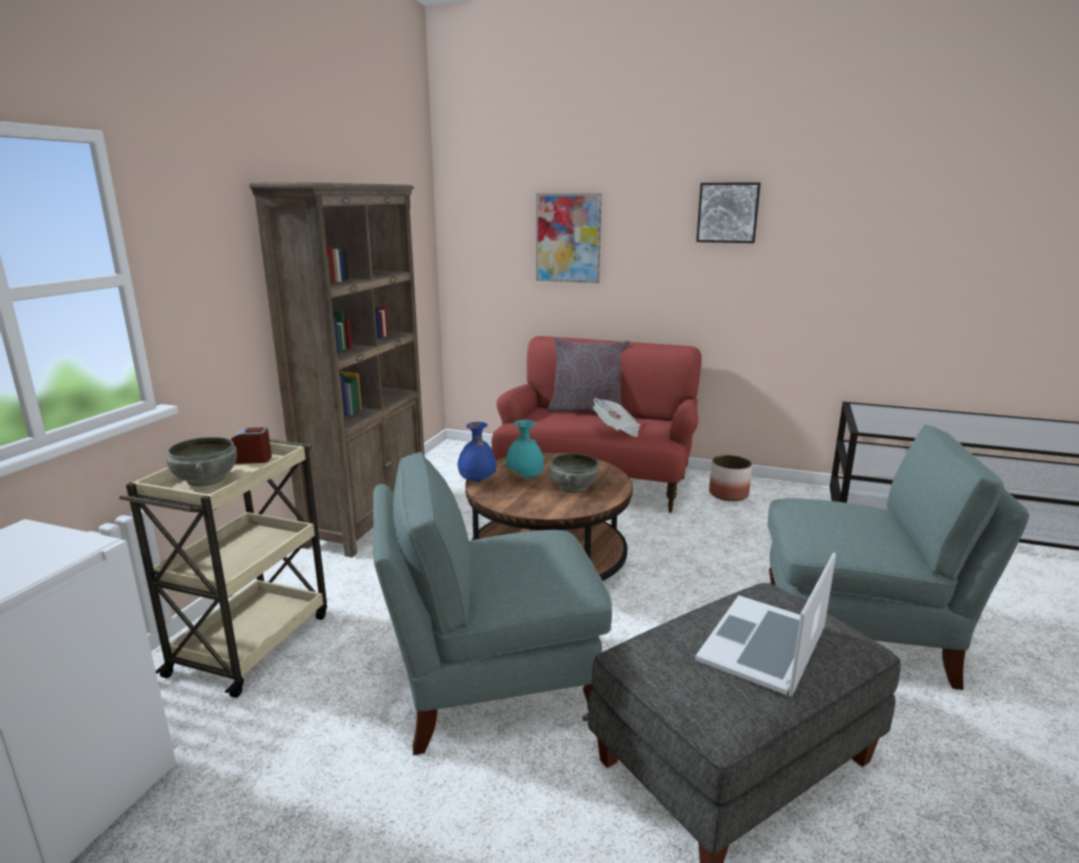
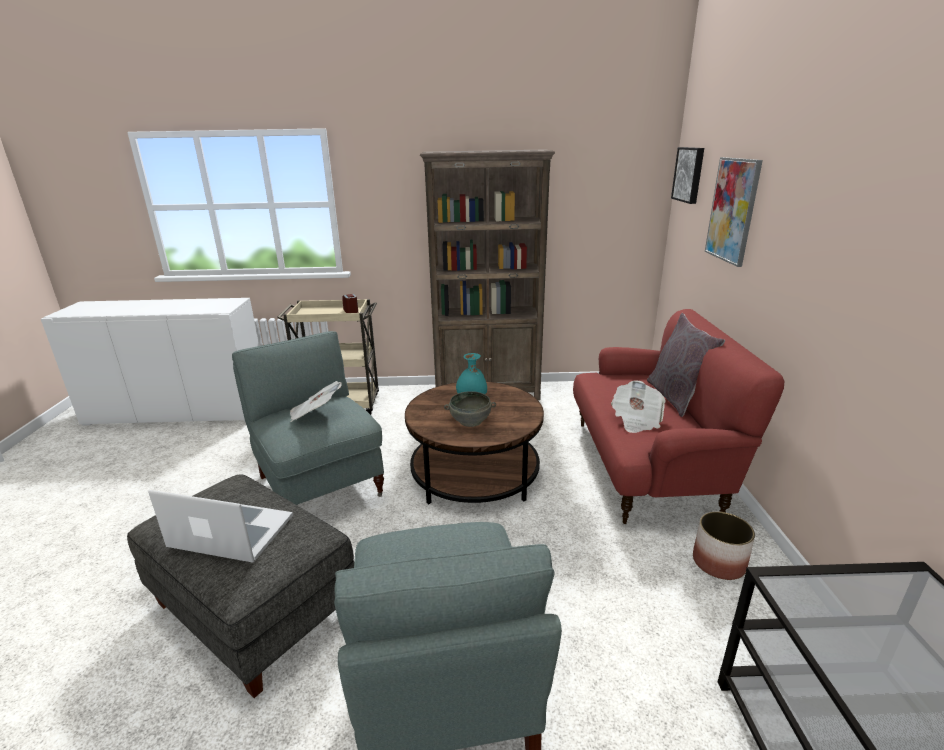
camera: 70 degrees right, 5 degrees up
grey bowl [166,437,237,487] -> none
blue vase [458,422,497,482] -> none
picture [696,182,761,243] -> picture moved to [671,147,704,204]
none -> newspaper [290,381,342,422]

